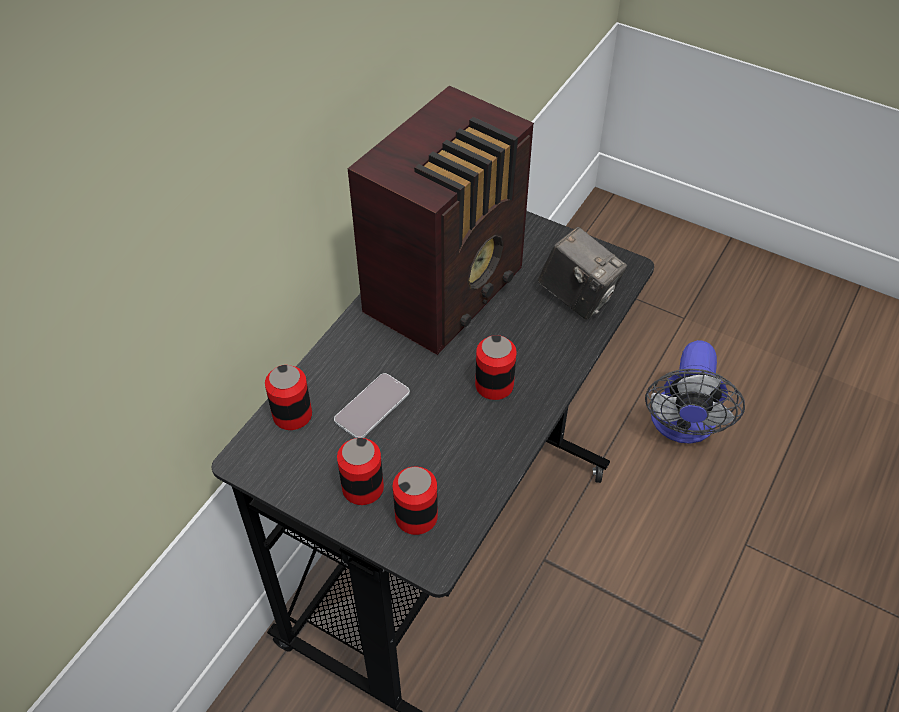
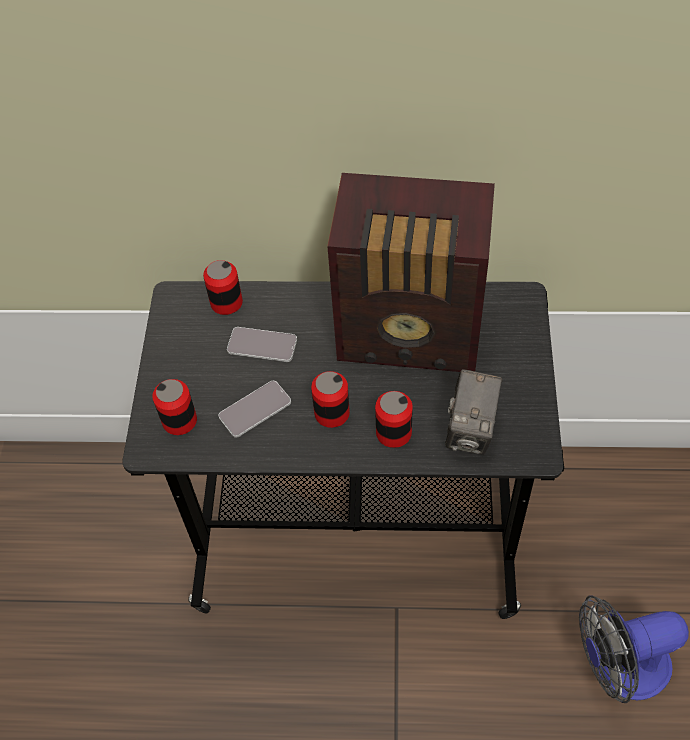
camera: 65 degrees right, 5 degrees up
can [337,438,384,505] -> can moved to [375,391,413,448]
none -> phone [218,381,291,438]

